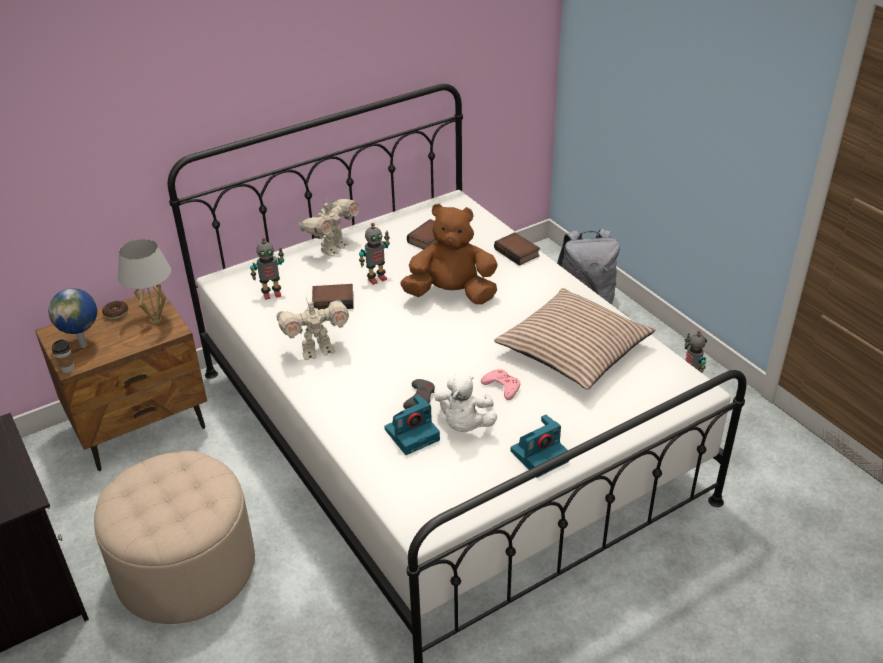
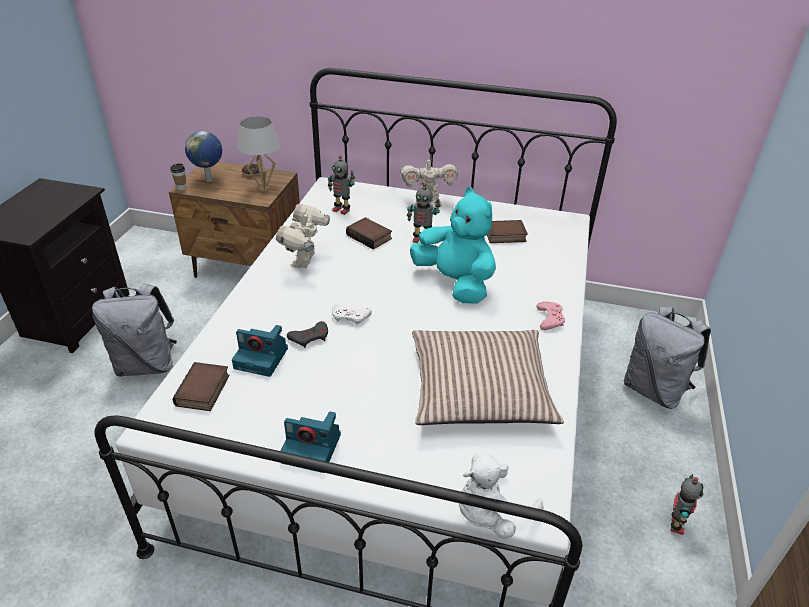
camera: 45 degrees right, 0 degrees up
beige ottoman [94,451,255,624] -> grey backpack [92,284,177,377]
toy robot [277,296,349,360] -> toy robot turned 75 degrees clockwise [276,204,330,268]
brown plush toy [400,204,498,304] -> turquoise plush toy [410,187,496,304]
white plush toy [435,374,497,432] -> white plush toy moved to [459,451,544,539]
pink game controller [481,369,520,400] -> pink game controller moved to [536,301,565,330]
book [494,232,540,266] -> book moved to [173,362,230,411]
none -> white game controller [332,304,372,326]

